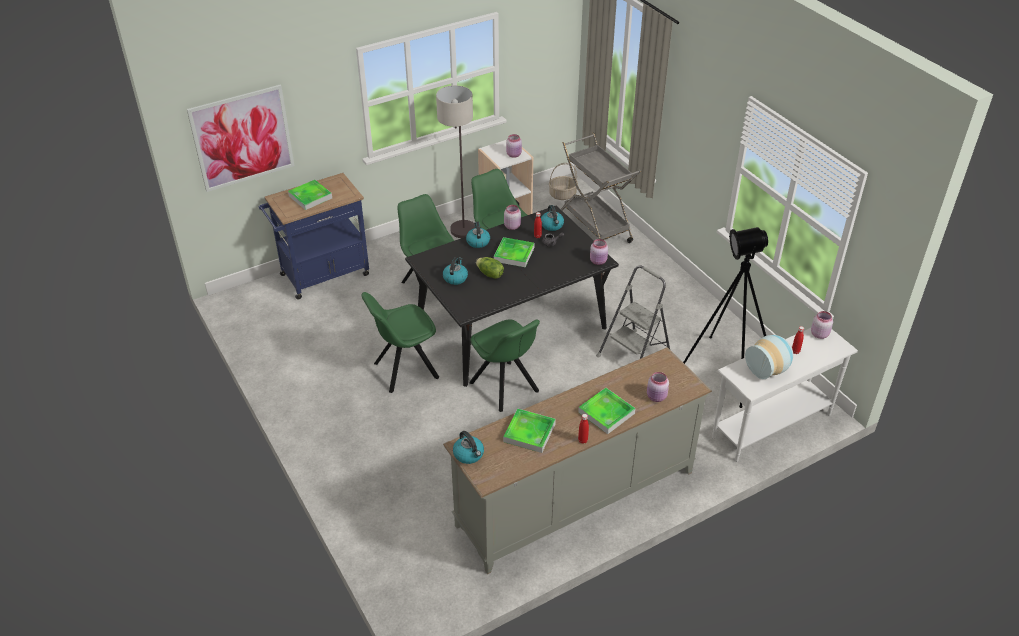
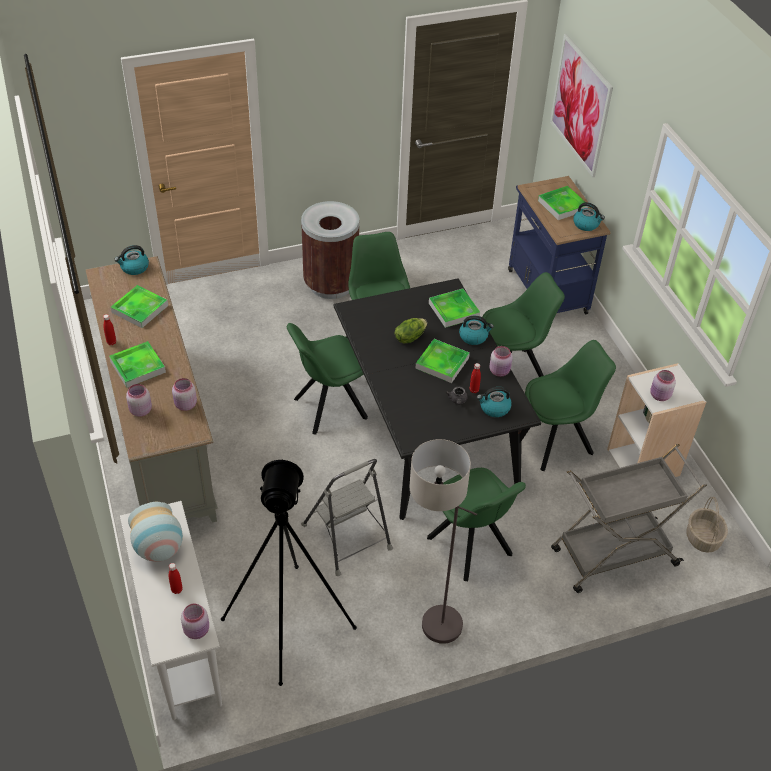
camera: 100 degrees right, 5 degrees up
grey floor lamp [436,85,475,238] -> grey floor lamp moved to [410,439,477,644]
kettle [443,257,468,285] -> kettle moved to [573,202,605,231]
pink jar [590,239,608,265] -> pink jar moved to [172,378,197,411]
none -> brown trash can [301,201,359,299]
none -> green chair [427,468,526,581]
none -> tray [429,289,480,328]

